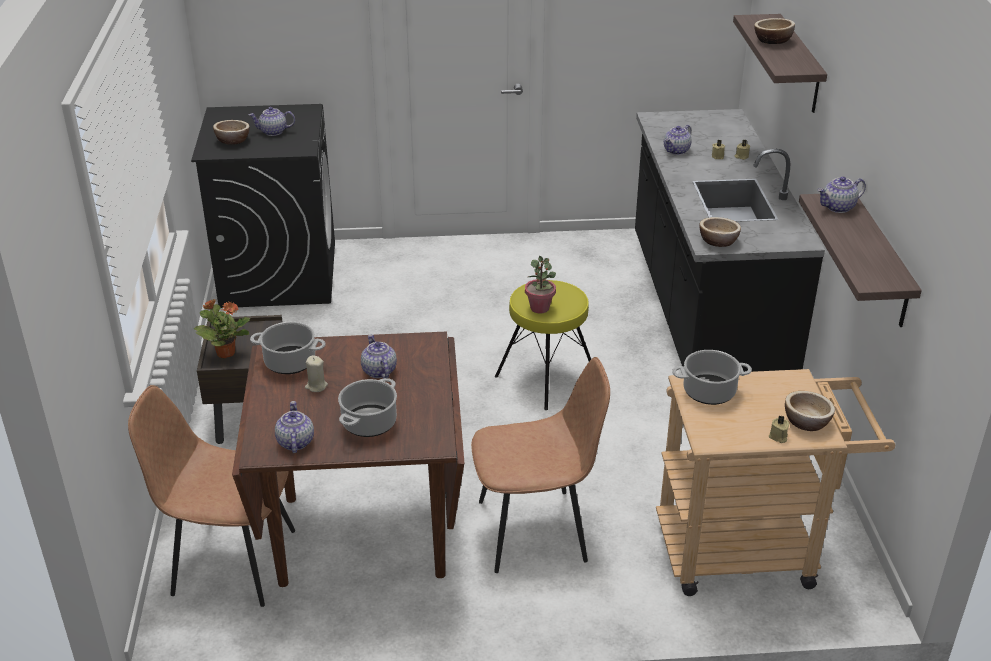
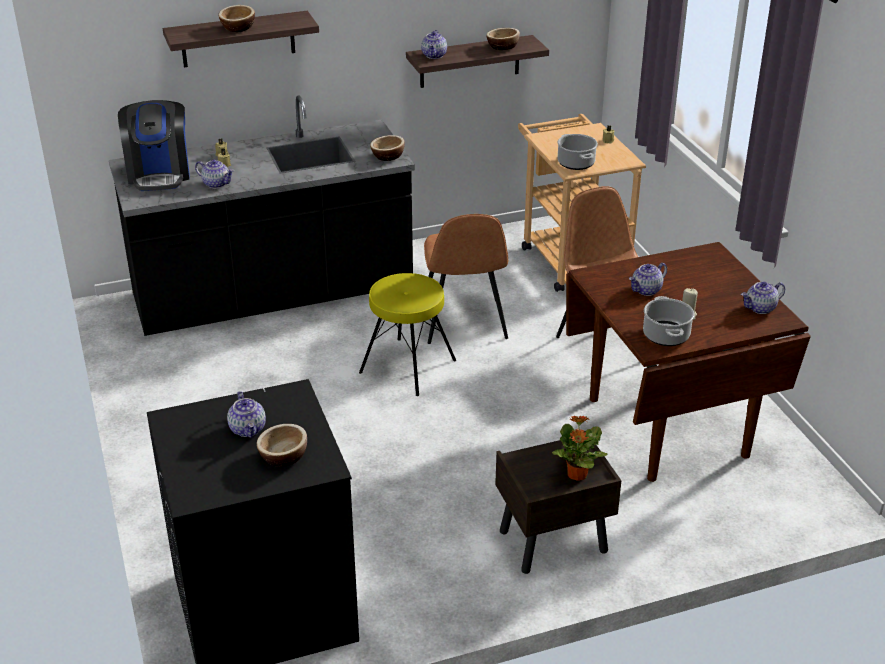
camera: 105 degrees left, 0 degrees up
brown chair [128,385,295,607] -> brown chair moved to [424,214,508,344]
cooking pot [338,378,397,437] -> none
potted plant [525,256,556,313] -> none
bowl [785,391,835,431] -> bowl moved to [486,28,520,50]
teapot [818,176,866,213] -> teapot turned 45 degrees clockwise [421,30,447,59]
none -> coffee machine [118,100,189,191]

